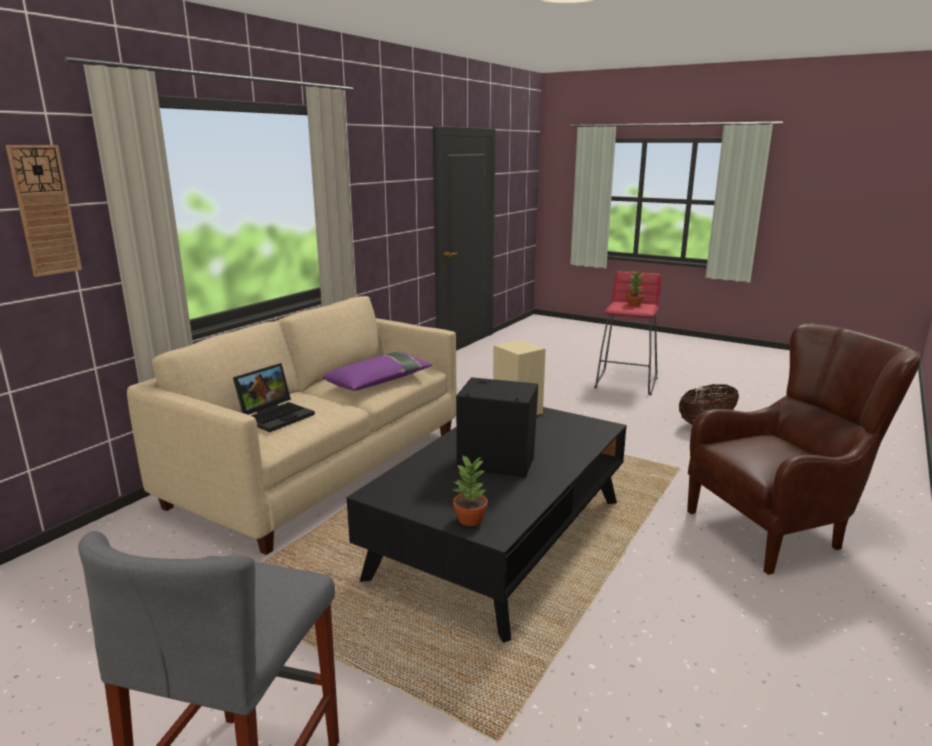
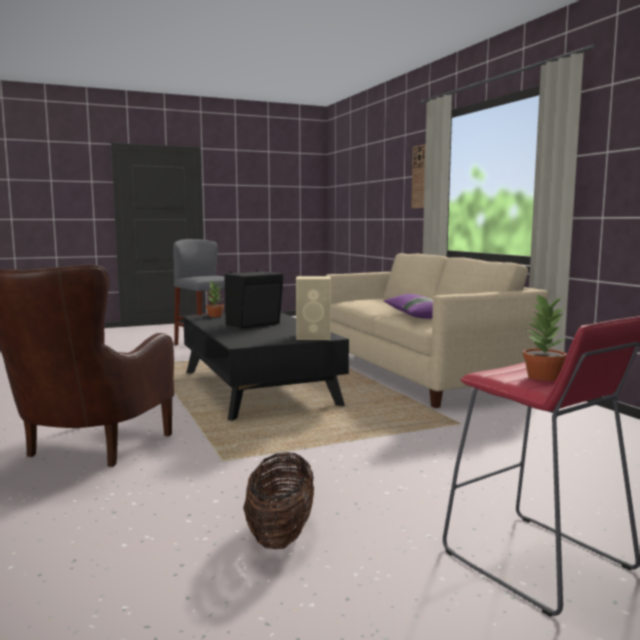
camera: 125 degrees right, 10 degrees down
laptop [233,363,315,432] -> none

